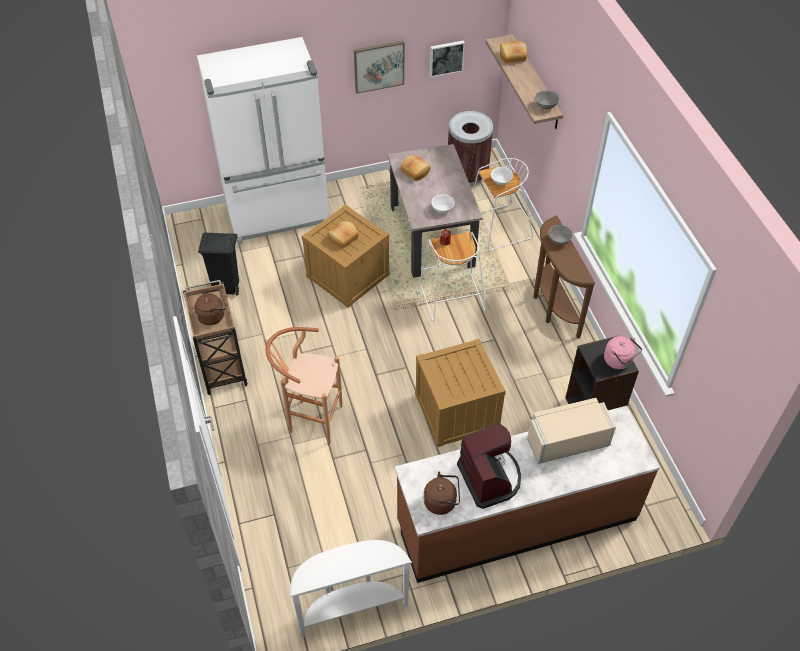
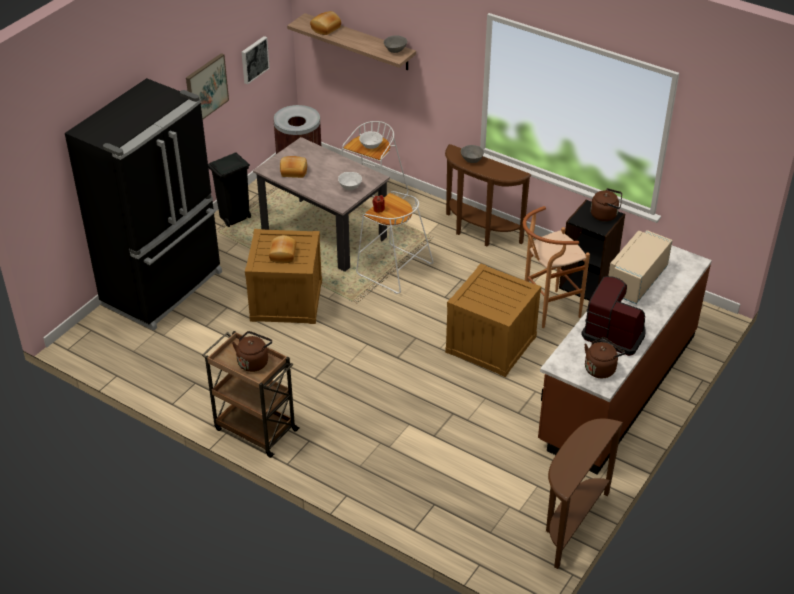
camera: 40 degrees left, 10 degrees down
white fridge [197,37,329,244] -> black fridge [65,78,222,331]
black trash can [198,233,239,296] -> black trash can moved to [208,152,251,227]
brown stool [266,327,342,444] -> brown stool moved to [523,206,590,328]
white console table [290,540,412,637] -> brown console table [546,418,623,569]
pink kettle [604,336,642,369] -> brown kettle [591,188,622,221]

